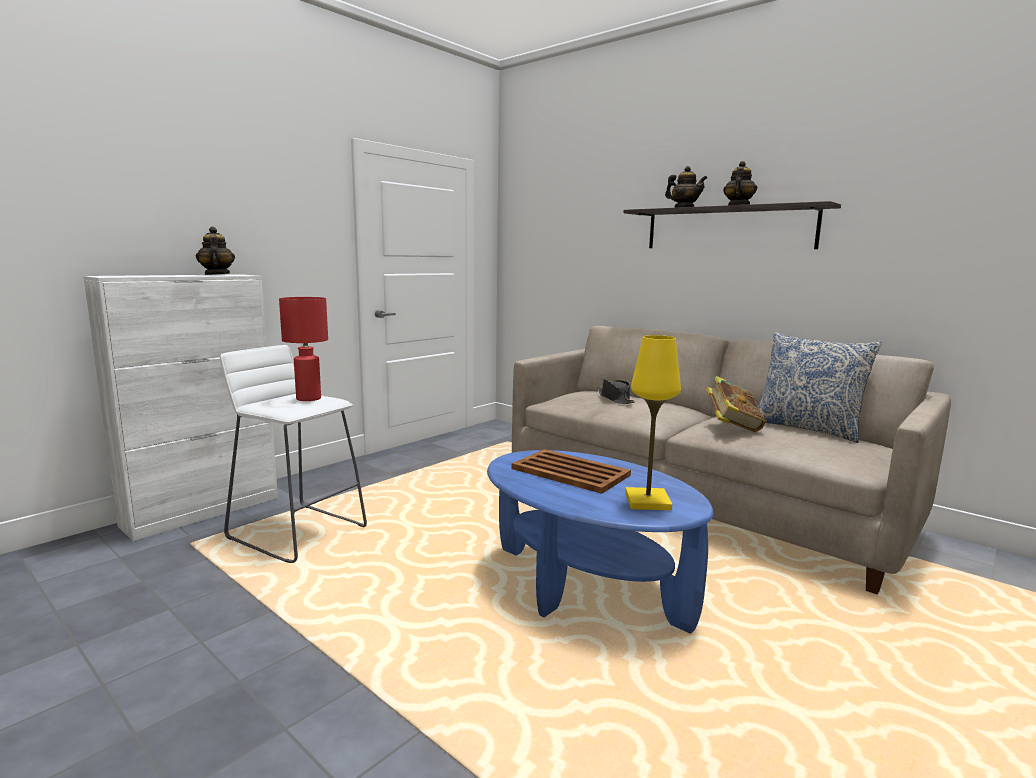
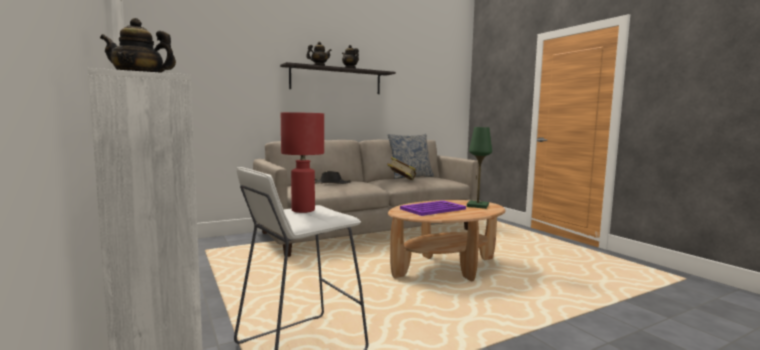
camera: 70 degrees left, 5 degrees down
blue coffee table [487,450,713,634] -> brown coffee table [388,200,506,281]
brown tray [512,449,631,494] -> purple tray [400,201,466,216]
yellow table lamp [625,335,681,510] -> green table lamp [467,127,492,209]

